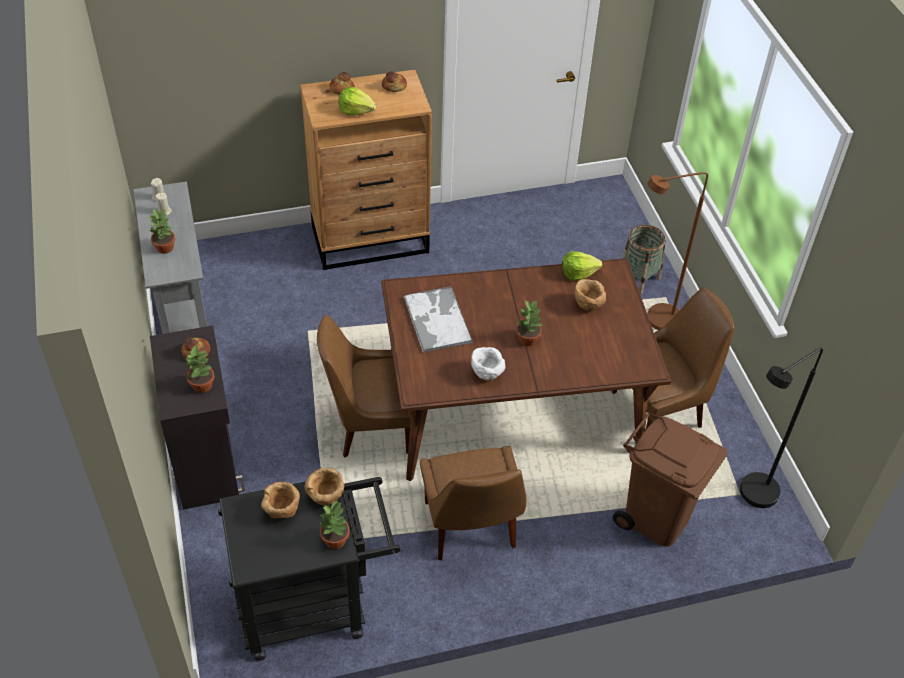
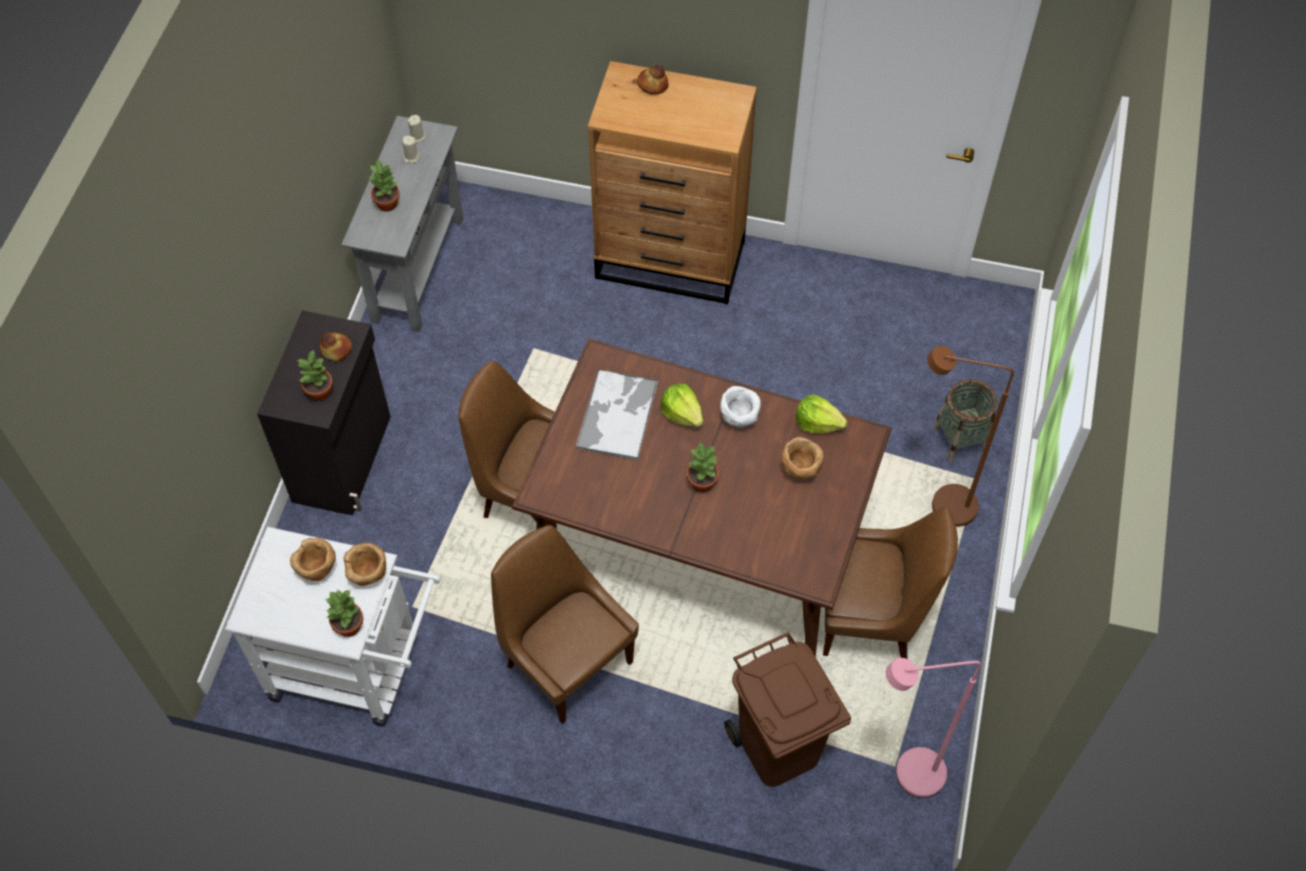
camera: 30 degrees right, 10 degrees up
black cart [218,477,400,661] -> white cart [225,527,441,727]
lettuce [338,87,376,116] -> lettuce moved to [661,383,703,427]
bread [382,71,407,92] -> none
brown chair [420,446,526,560] -> brown chair turned 120 degrees clockwise [491,525,639,724]
white bowl [471,347,505,380] -> white bowl moved to [720,386,761,427]
black floor lamp [740,348,823,508] -> pink floor lamp [886,658,981,798]

